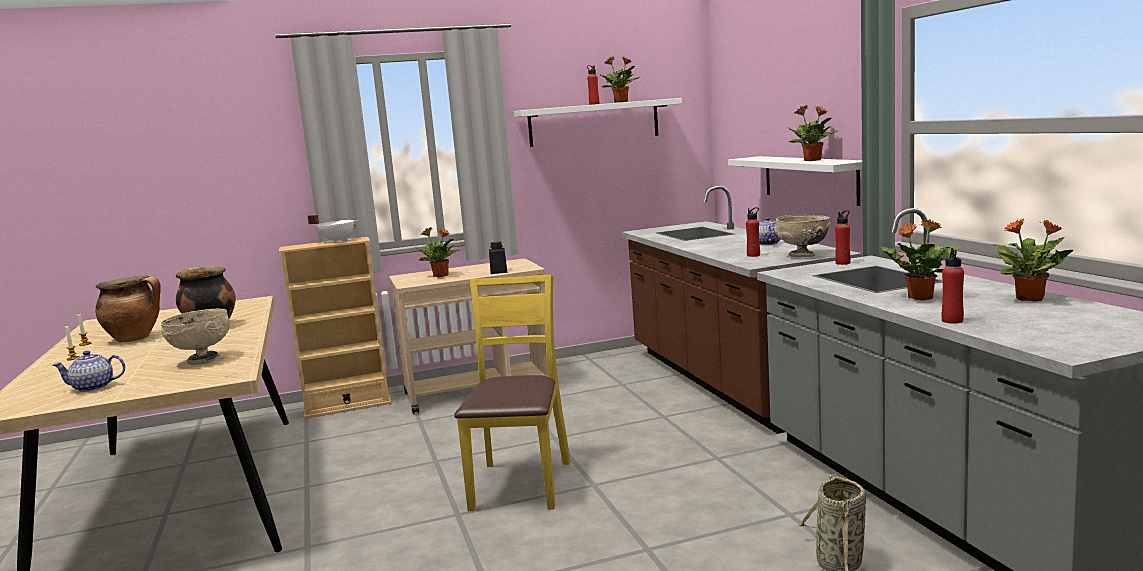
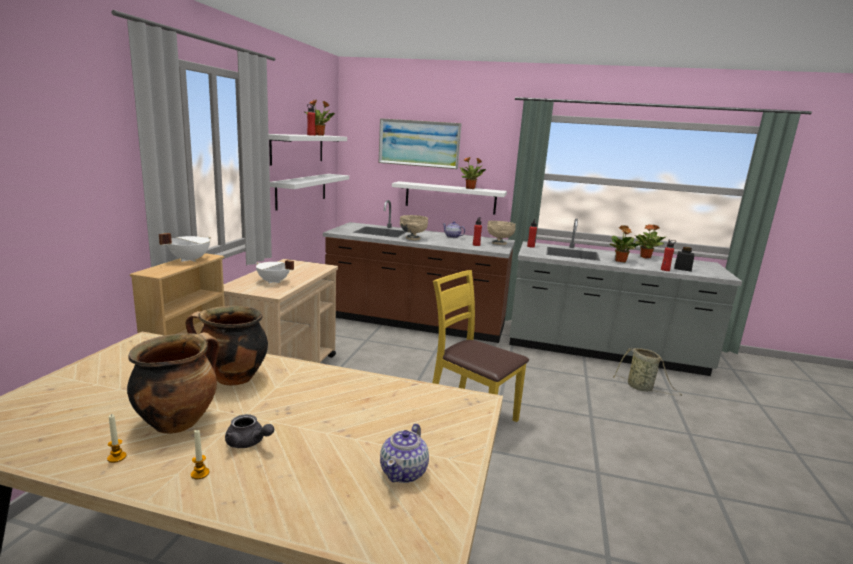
camera: 60 degrees left, 5 degrees up
beige bowl [160,309,230,365] -> beige bowl moved to [400,215,428,240]
potted plant [415,227,461,277] -> white cooking pot [256,260,294,284]
black jar [489,241,508,274] -> black jar moved to [674,247,694,272]
none -> grey teapot [225,414,274,448]
none -> white shelf [270,174,349,211]
none -> picture [379,118,462,169]

